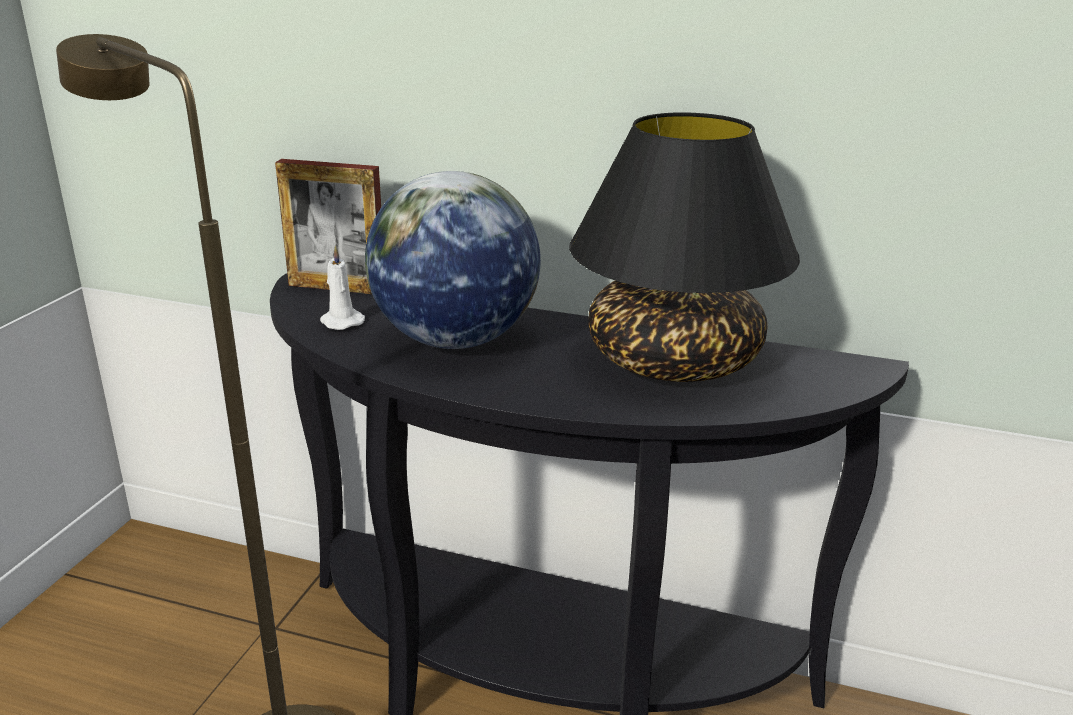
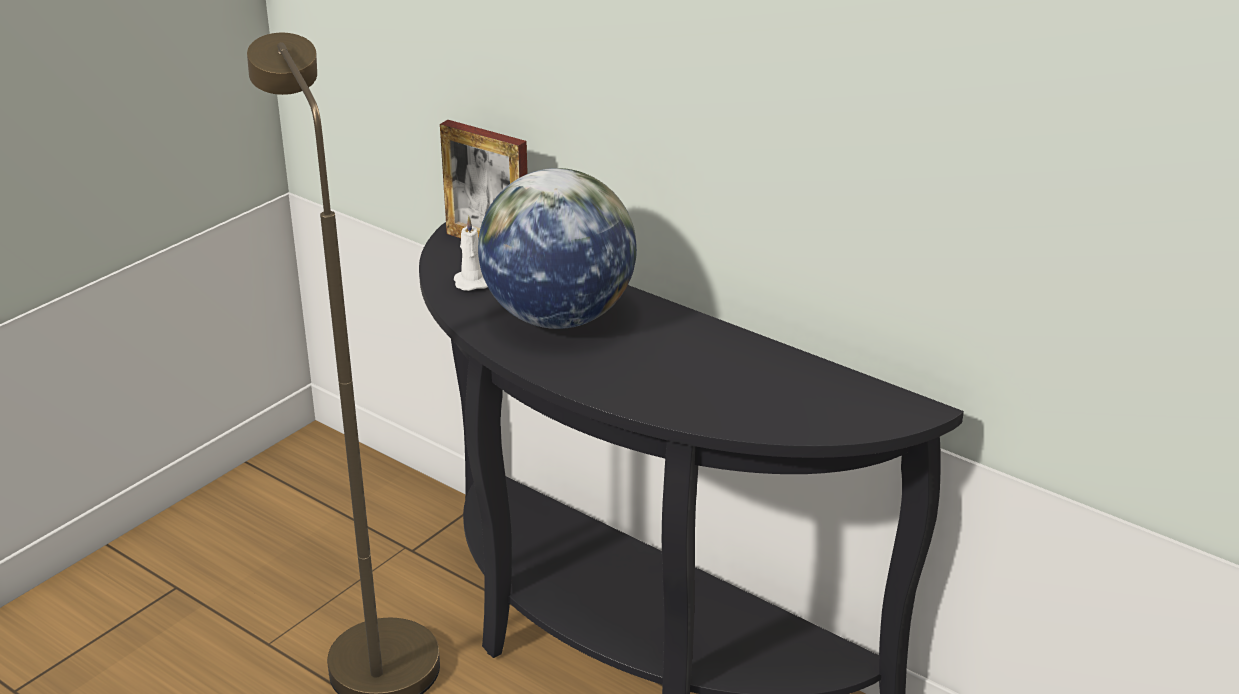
camera: 20 degrees right, 5 degrees up
black table lamp [569,112,800,382] -> none

